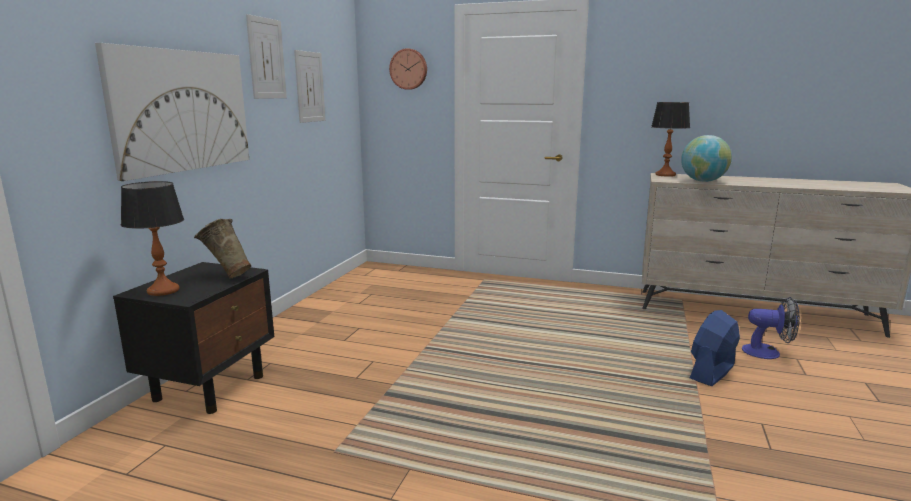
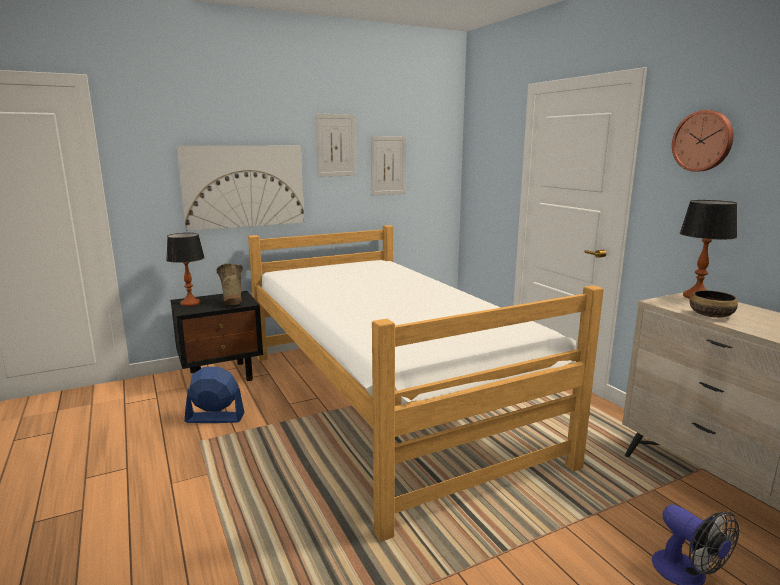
camera: 45 degrees right, 0 degrees up
wall clock [389,48,427,90] -> wall clock moved to [672,110,734,172]
globe [681,135,732,182] -> bowl [689,290,738,318]
blue fan [690,310,740,386] -> blue fan moved to [185,367,244,423]
none -> bed [248,225,604,542]

